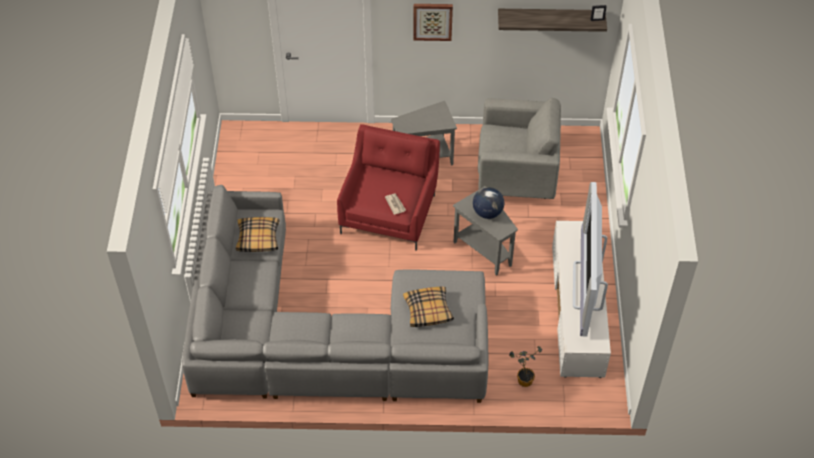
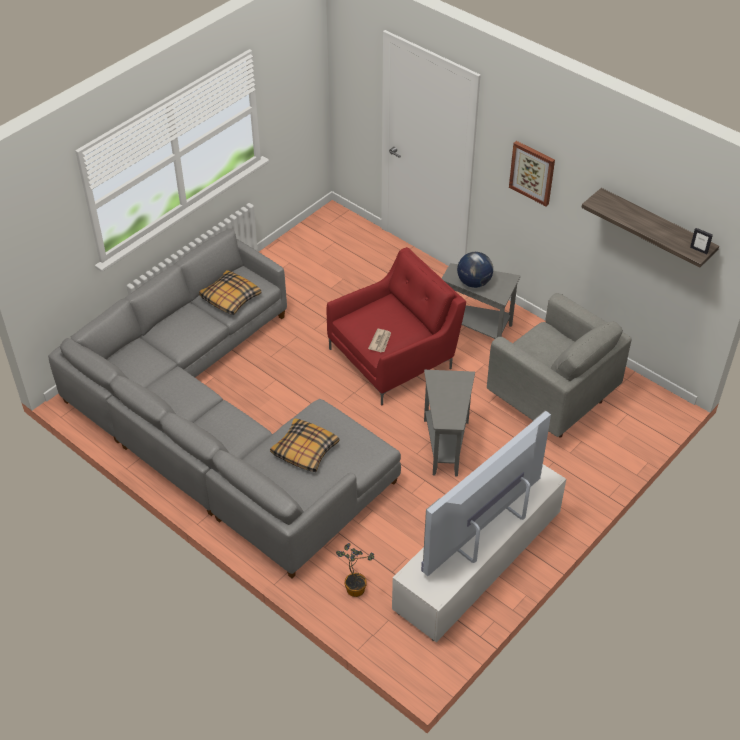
camera: 40 degrees right, 5 degrees down
globe [473,187,504,219] -> globe moved to [457,252,493,288]

